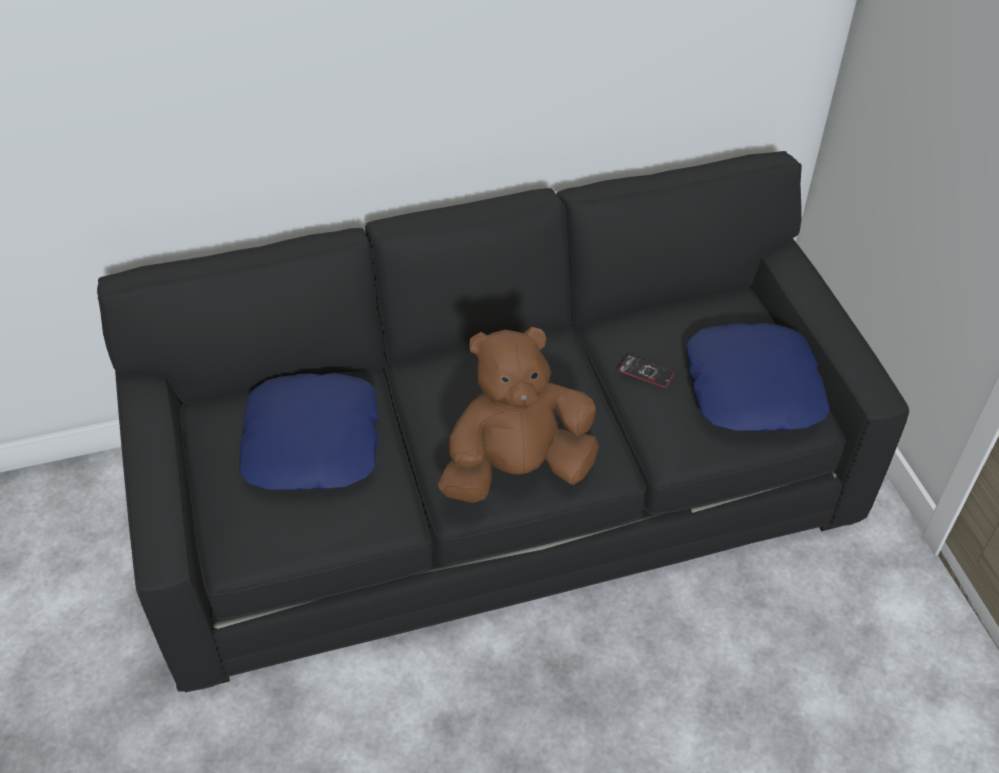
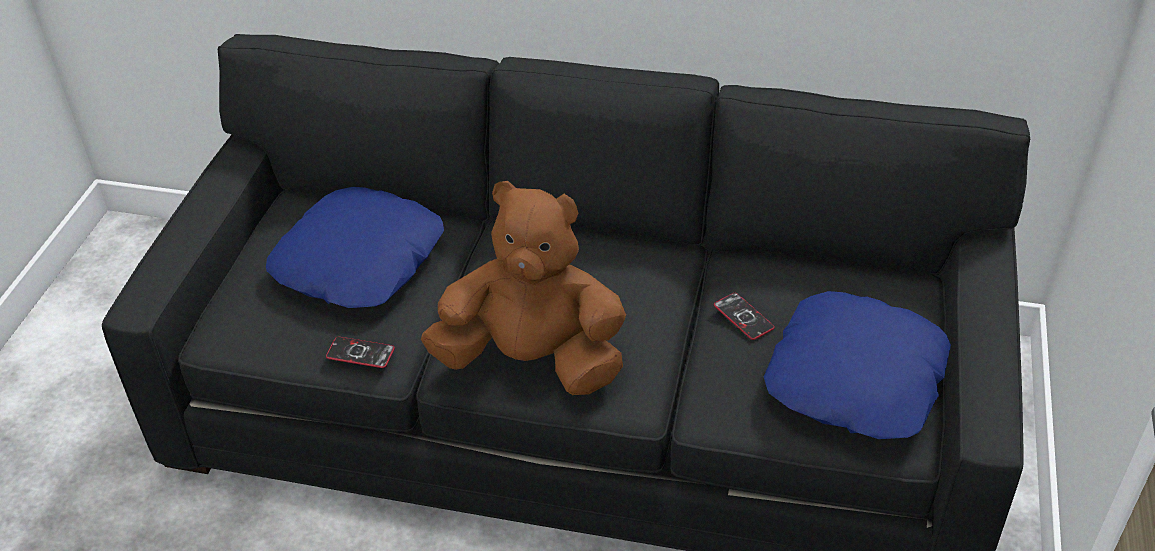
camera: 30 degrees right, 5 degrees down
none -> phone [326,336,395,368]

